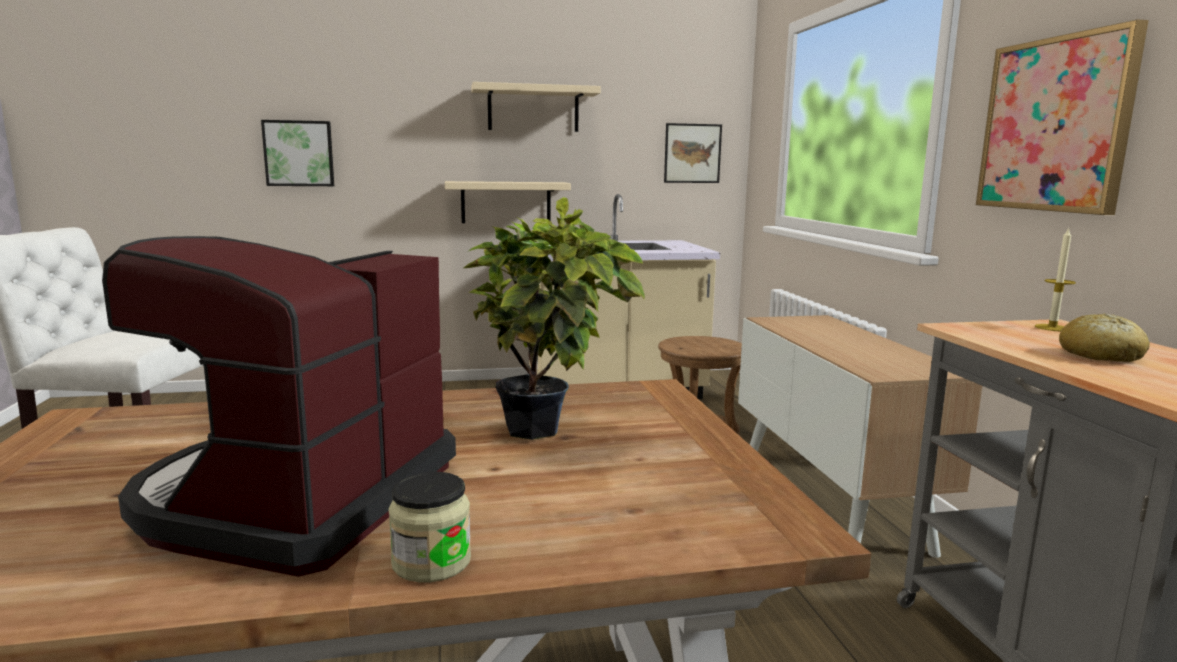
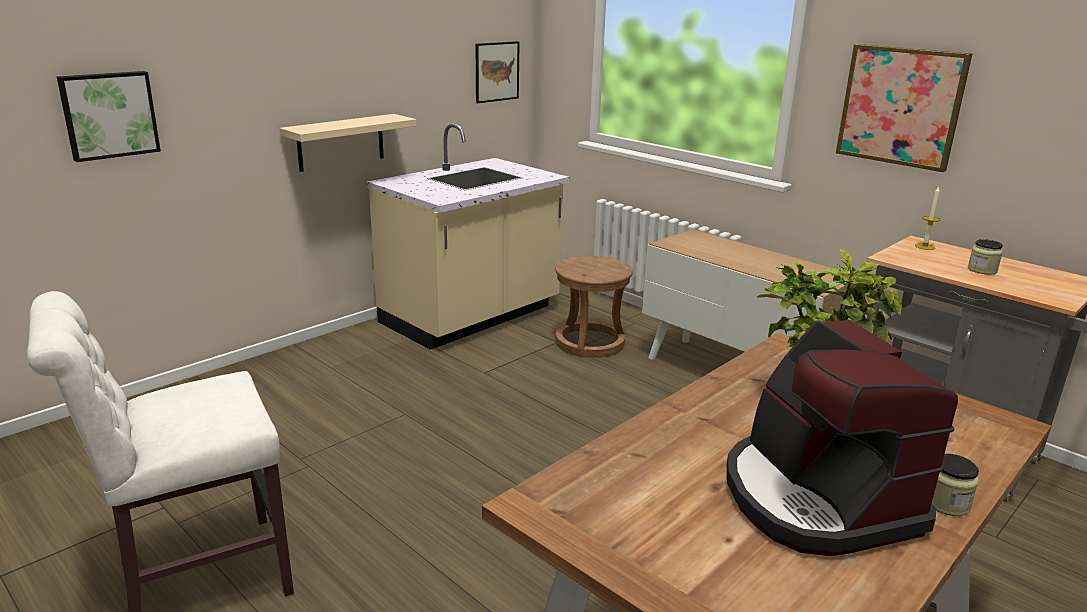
camera: 35 degrees left, 10 degrees up
beige shelf [471,82,601,132] -> none
bread [1059,313,1150,362] -> jar [968,239,1003,275]

